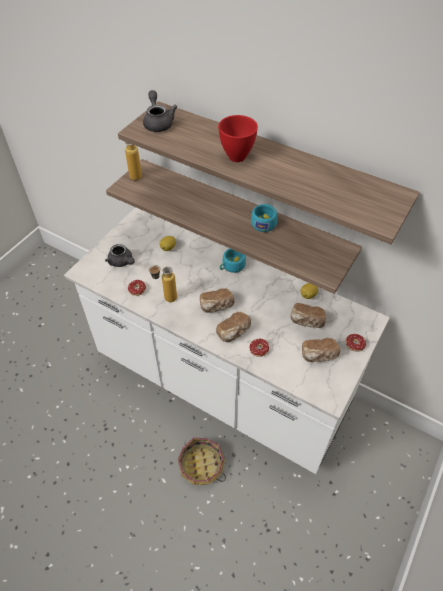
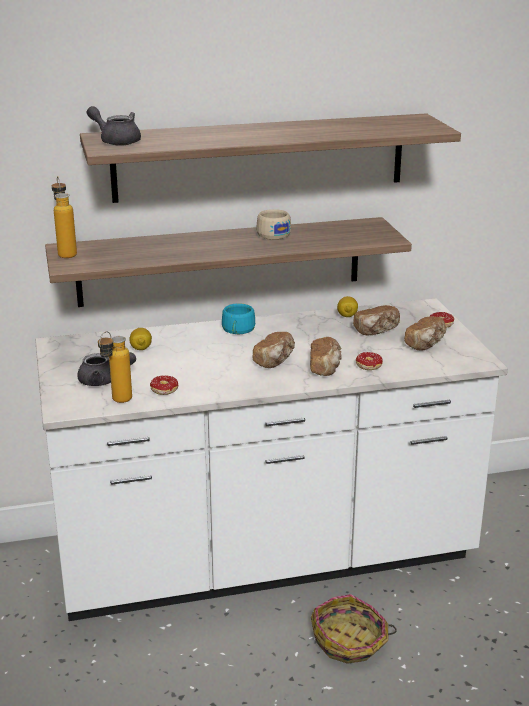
camera: 45 degrees left, 25 degrees down
bottle [149,265,177,302] -> bottle moved to [98,331,132,403]
red bowl [218,115,258,162] -> none
turquoise cup [251,204,277,232] -> beige cup [257,209,291,240]

